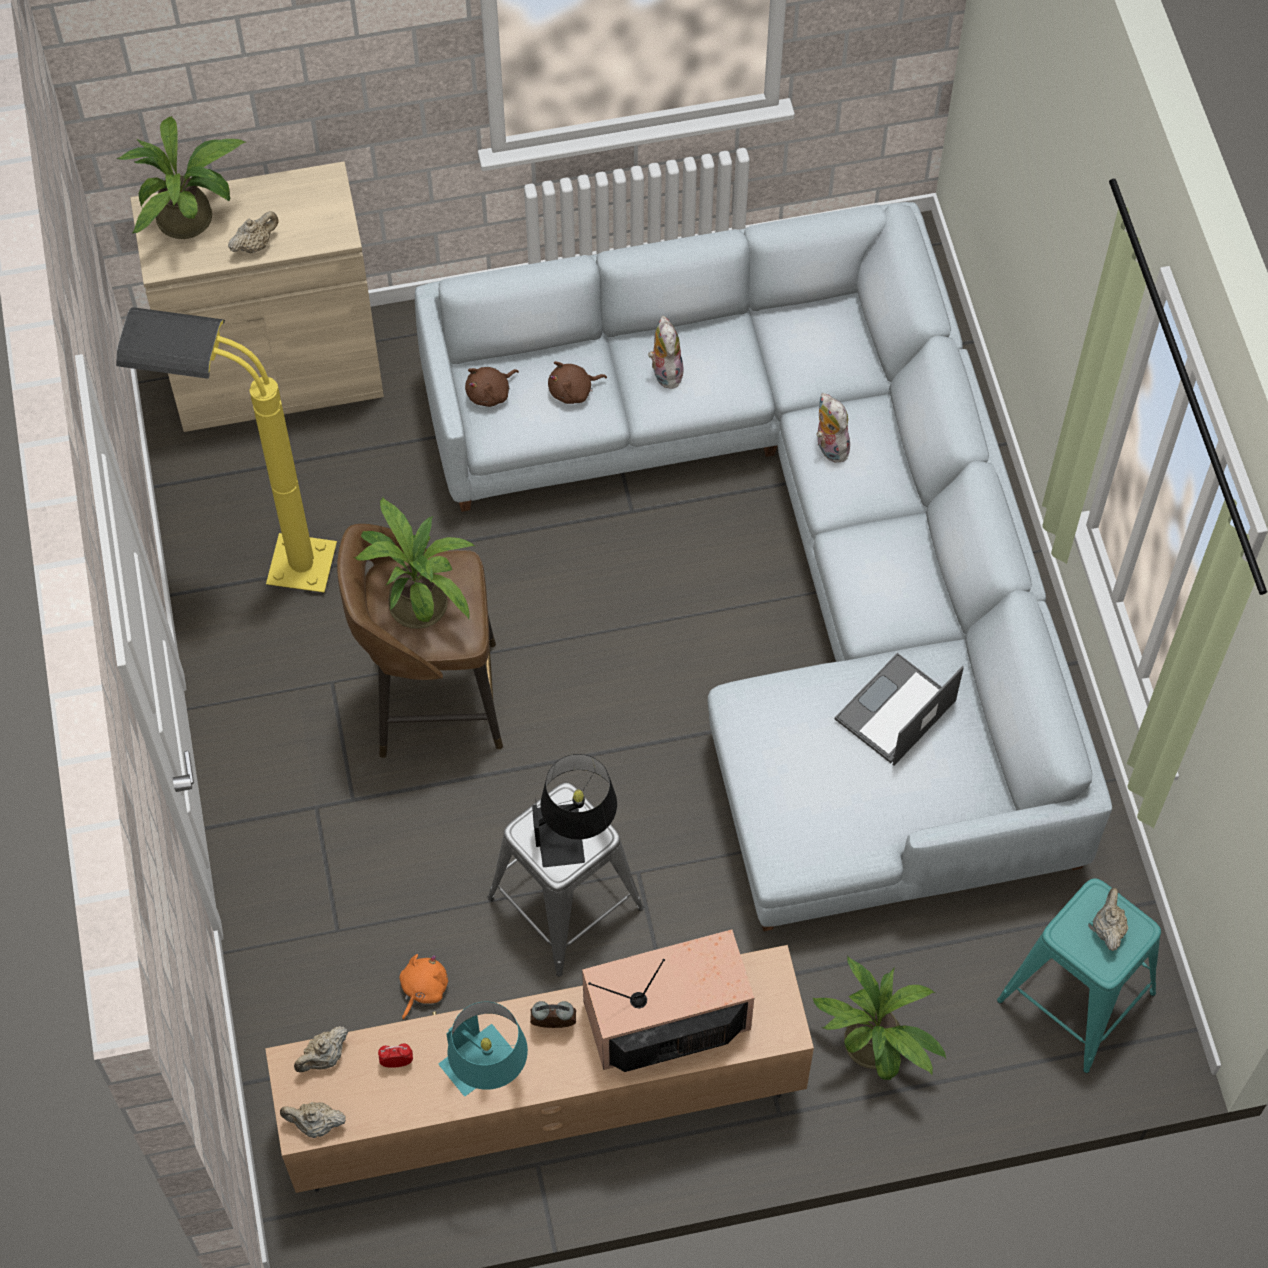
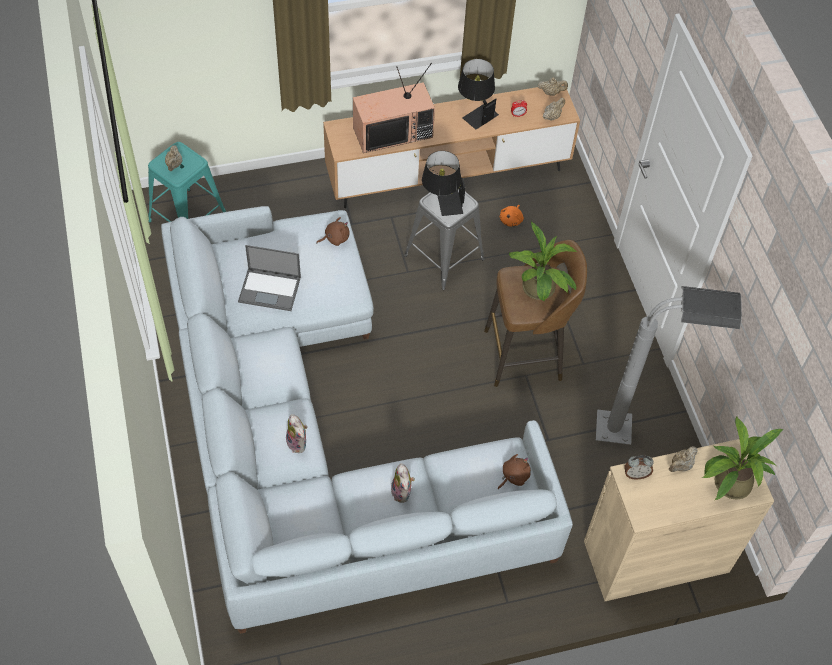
camera: 175 degrees right, 5 degrees down
yellow floor lamp [116,307,337,593] -> grey floor lamp [596,286,742,445]
turquoise table lamp [439,1002,528,1096] -> black table lamp [458,59,499,129]
alarm clock [530,1001,576,1028] -> alarm clock moved to [624,455,654,480]
brown plush toy [548,361,607,404] -> brown plush toy moved to [316,217,350,246]
potted plant [813,957,946,1080] -> none
laptop [835,653,964,766] -> laptop turned 60 degrees clockwise [238,245,301,311]

